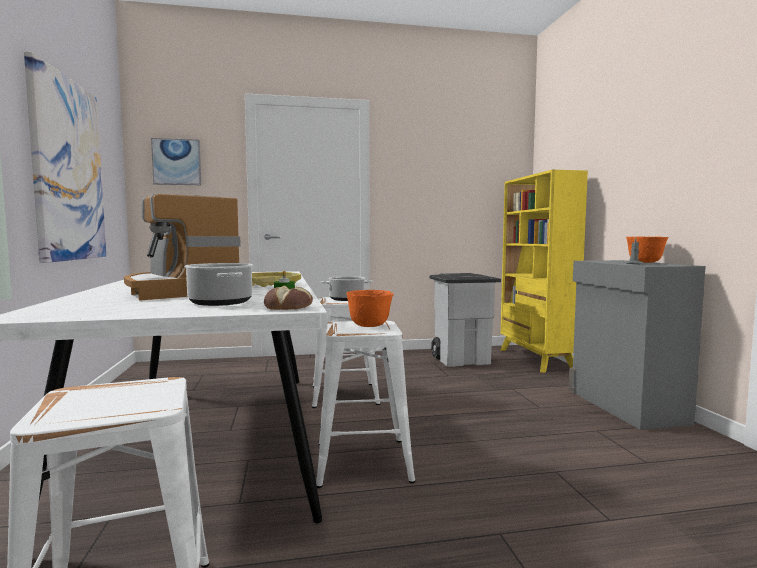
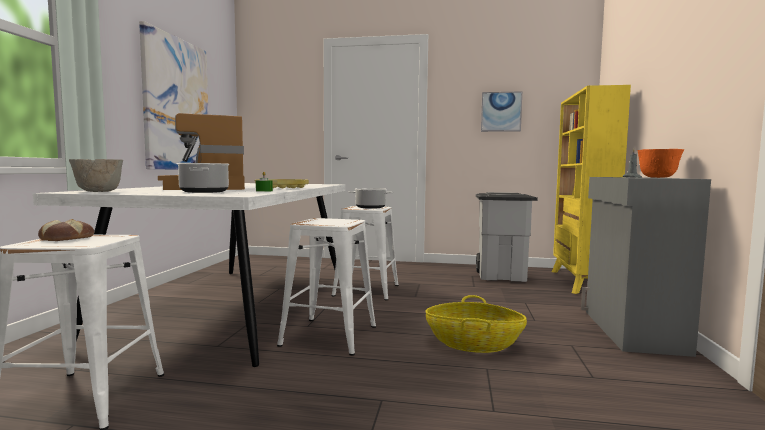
camera: 20 degrees right, 0 degrees up
picture [151,138,201,185] -> picture moved to [481,91,522,132]
bread [264,286,313,310] -> bread moved to [38,219,94,241]
orange bowl [346,290,393,327] -> none
none -> grey bowl [69,159,123,192]
none -> basket [425,295,527,353]

